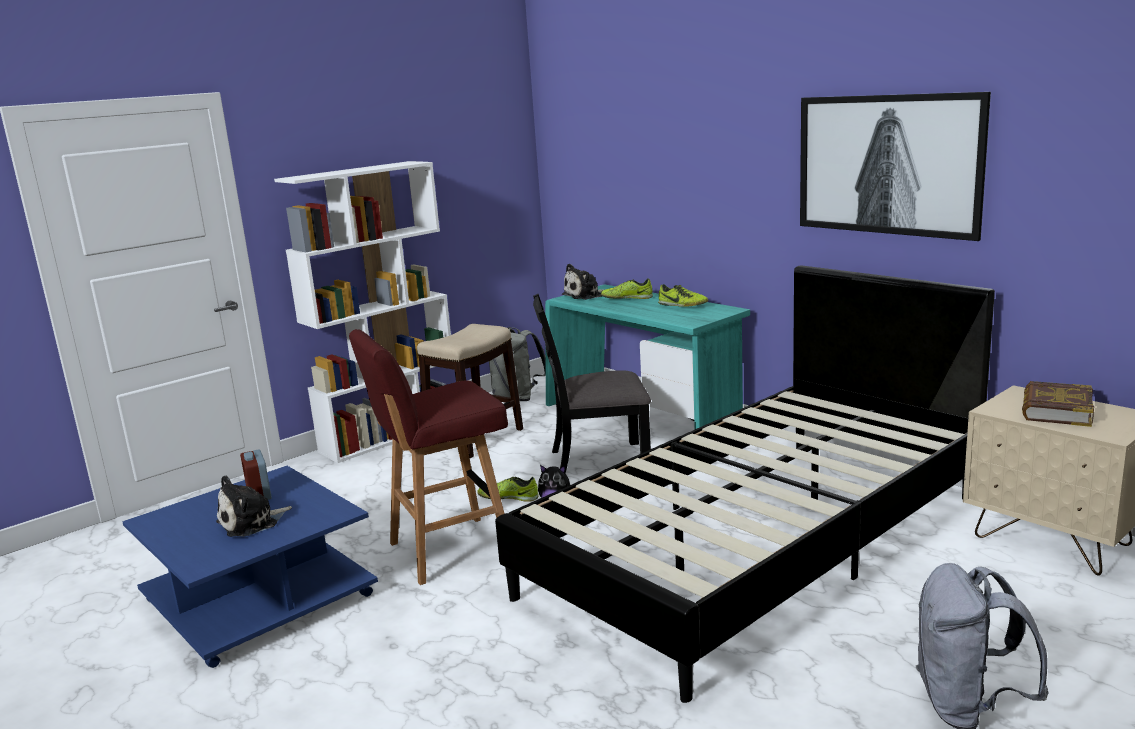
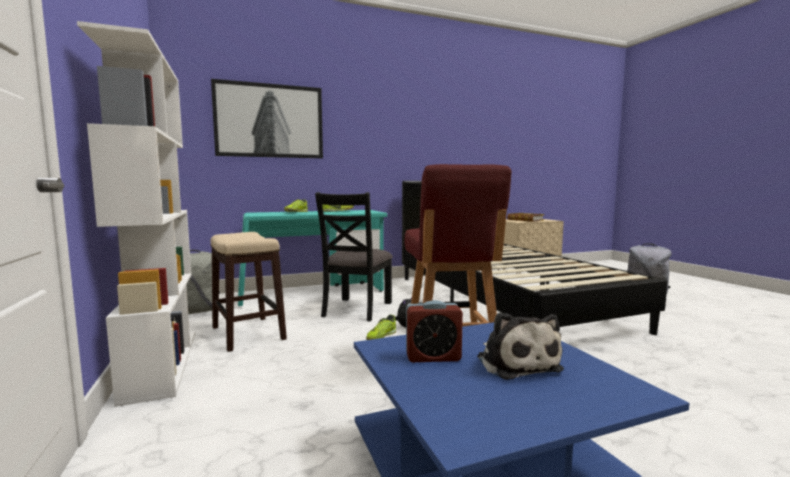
camera: 70 degrees left, 10 degrees down
plush toy [562,264,606,300] -> none
picture [800,92,991,241] -> picture moved to [211,79,323,158]

